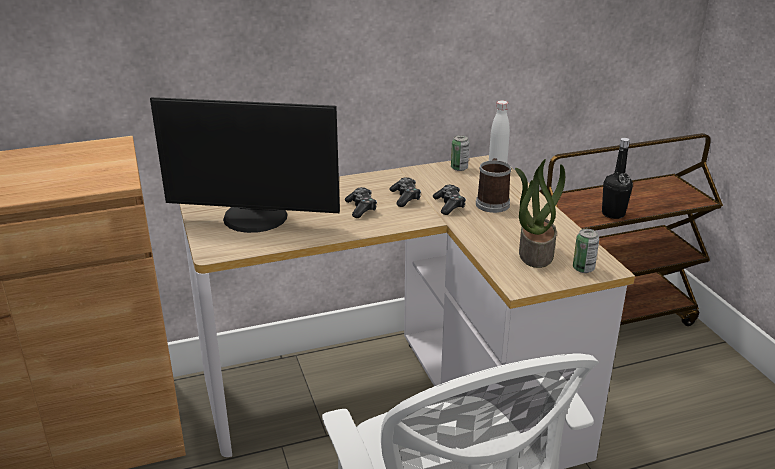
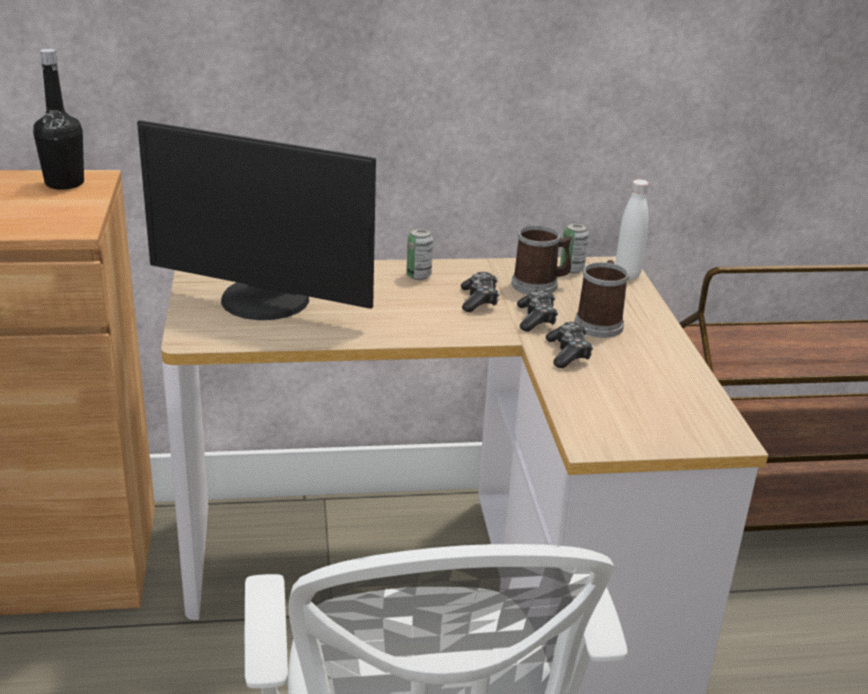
camera: 10 degrees right, 0 degrees up
game controller [345,187,377,218] -> game controller moved to [546,322,593,368]
potted plant [515,159,565,268] -> none
can [573,229,599,273] -> can moved to [406,228,433,280]
black bottle [602,138,633,219] -> black bottle moved to [33,49,84,190]
none -> mug [511,226,572,295]

